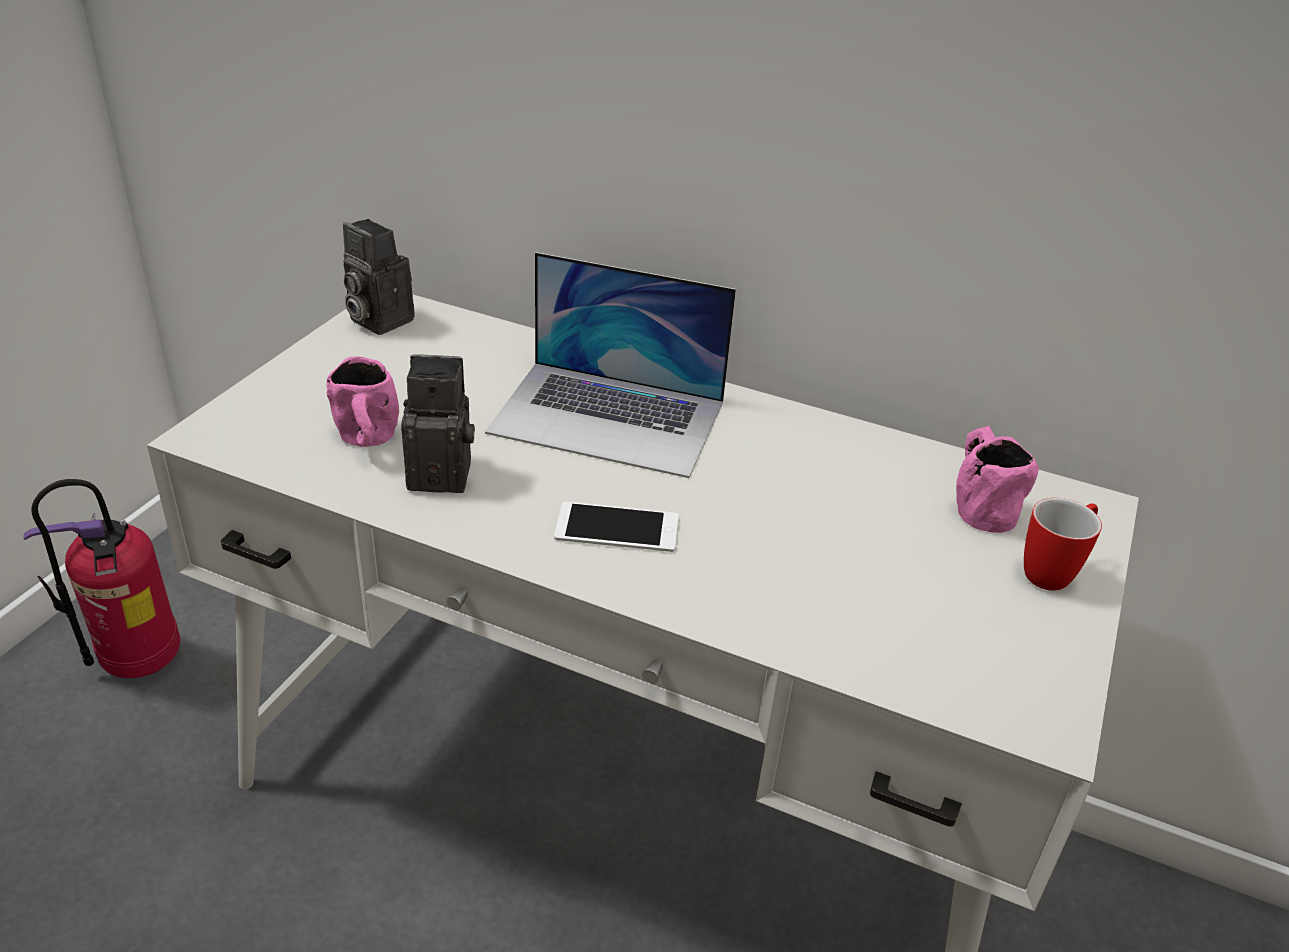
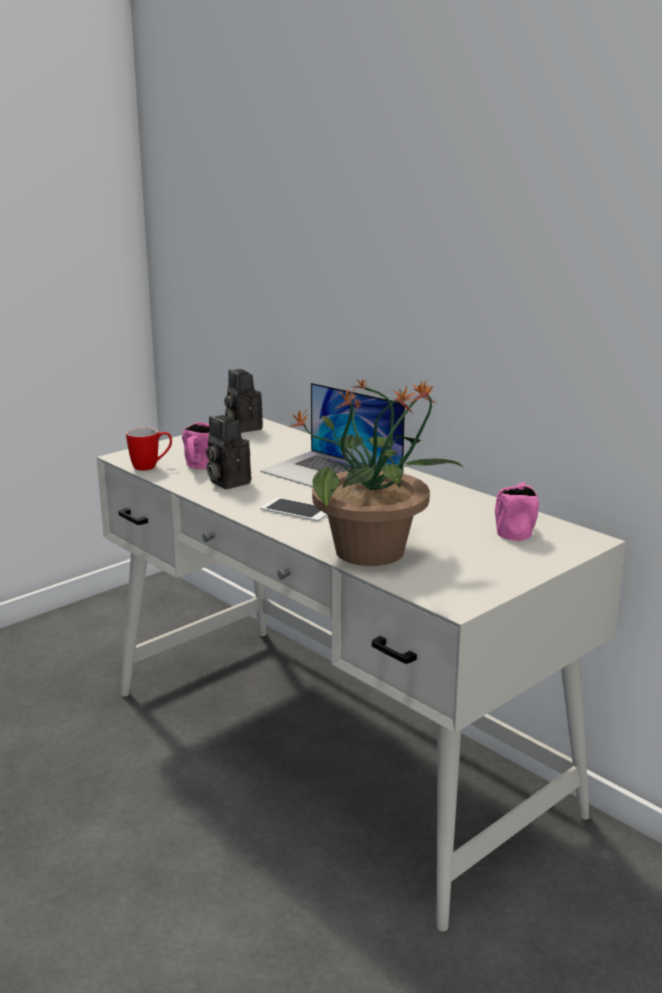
camera: 25 degrees right, 15 degrees down
fire extinguisher [23,479,180,678] -> none
camera [401,354,475,493] -> camera turned 150 degrees counterclockwise [206,415,251,489]
mug [1024,498,1102,591] -> mug moved to [126,427,172,471]
none -> potted plant [289,379,463,566]

